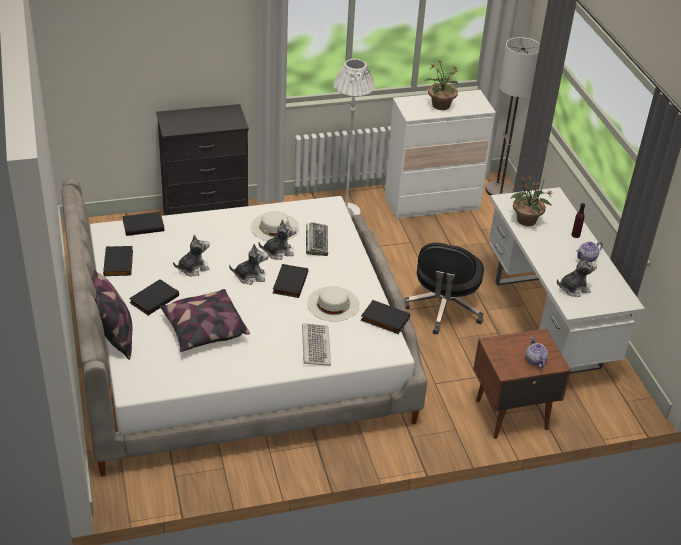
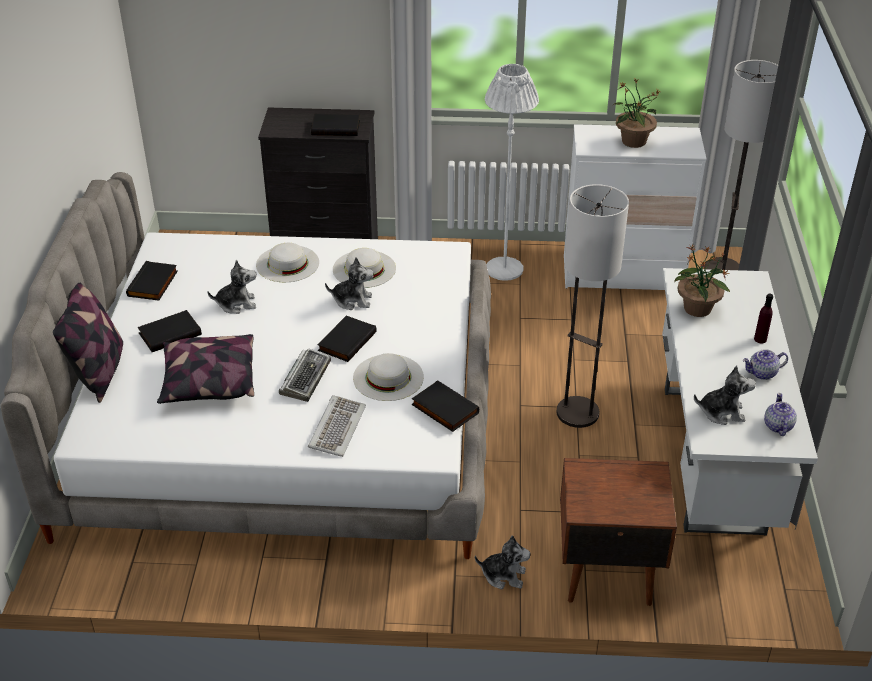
camera: 20 degrees right, 0 degrees up
black book [122,212,164,236] -> black book moved to [311,114,360,136]
plush toy [229,244,268,285] -> plush toy moved to [475,535,530,589]
keyboard [306,222,328,256] -> keyboard moved to [279,348,331,402]
black office chair [404,243,484,335] -> floor lamp [557,184,629,428]
teapot [526,337,548,368] -> teapot moved to [764,393,797,436]
none -> white hat [256,243,319,282]

